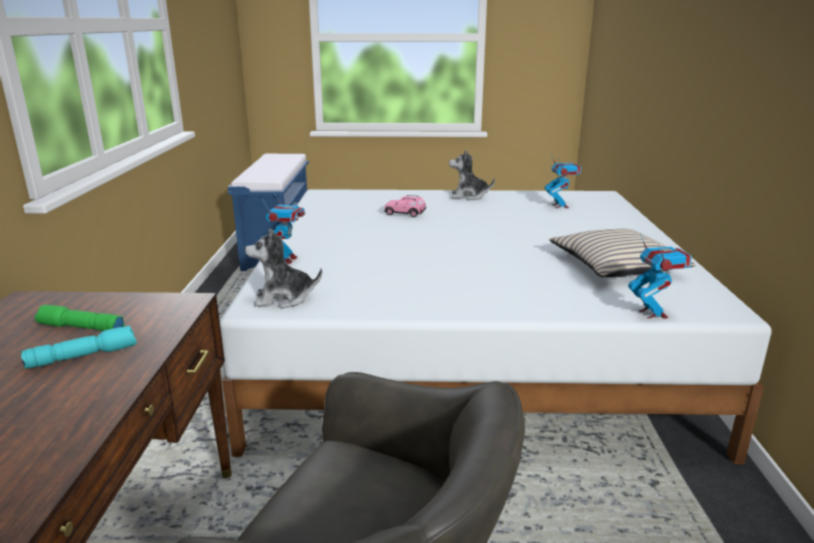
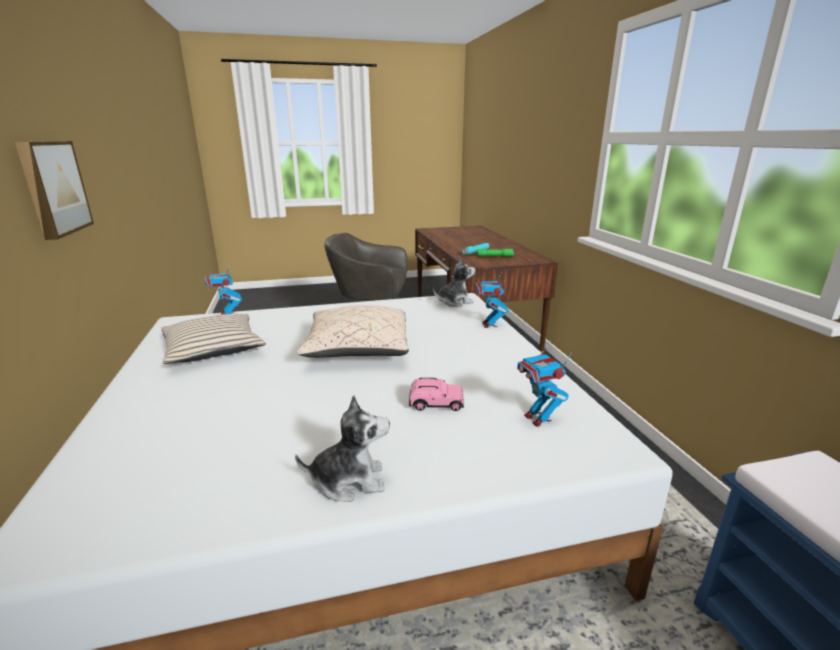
camera: 165 degrees right, 0 degrees up
toy robot [544,154,581,208] -> toy robot moved to [517,339,572,427]
none -> picture [15,141,94,240]
none -> beige pillow [297,305,409,358]

